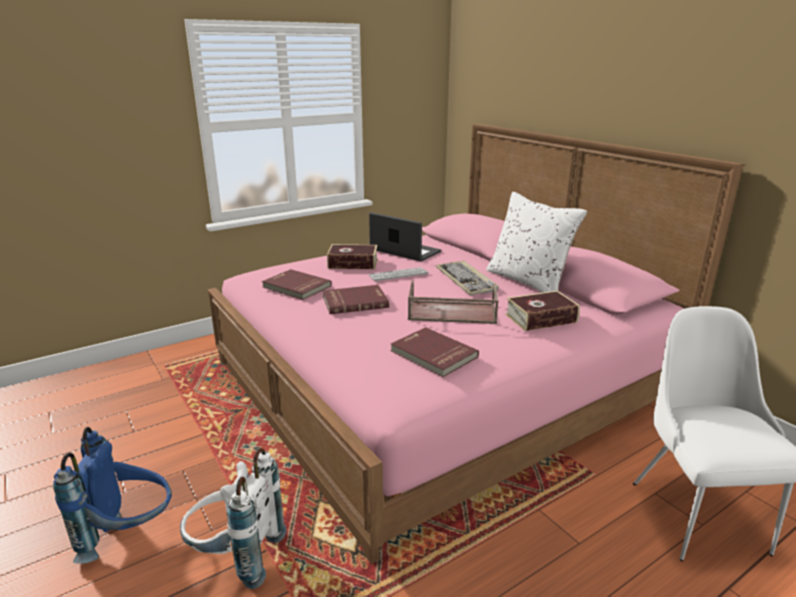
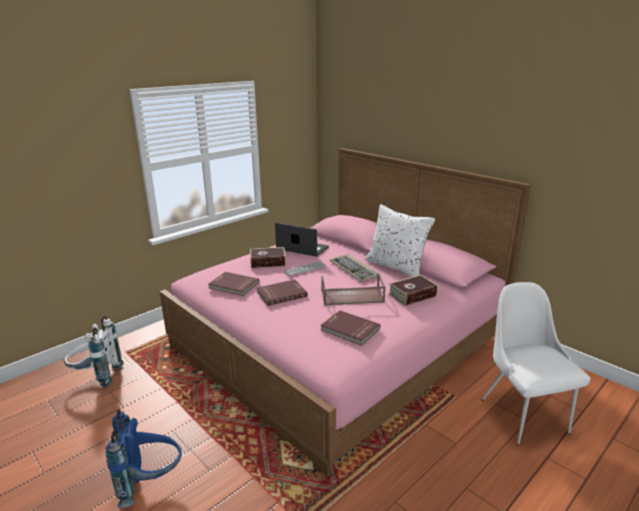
camera: 10 degrees left, 0 degrees up
white backpack [180,448,286,589] -> white backpack moved to [64,316,124,387]

